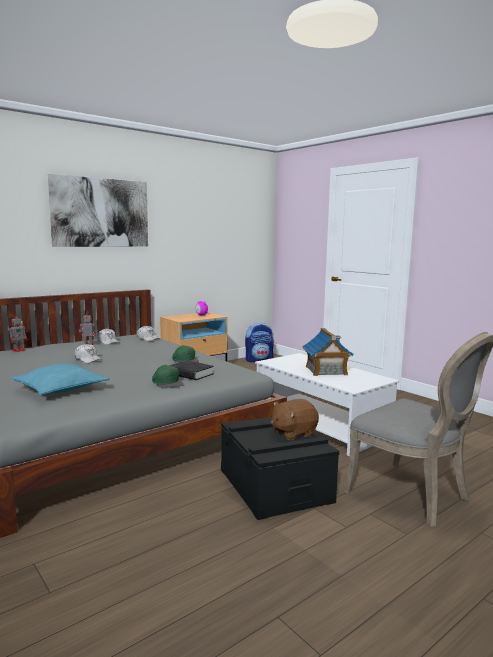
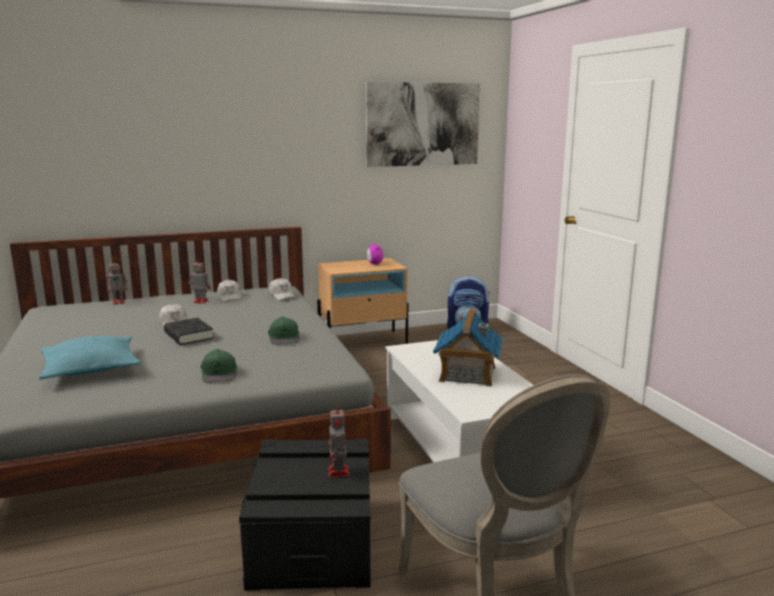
camera: 20 degrees right, 5 degrees up
picture [48,174,148,247] -> picture moved to [366,82,480,167]
black book [169,360,214,380] -> black book moved to [164,317,214,345]
brown plush toy [271,399,319,440] -> toy robot [328,408,349,478]

